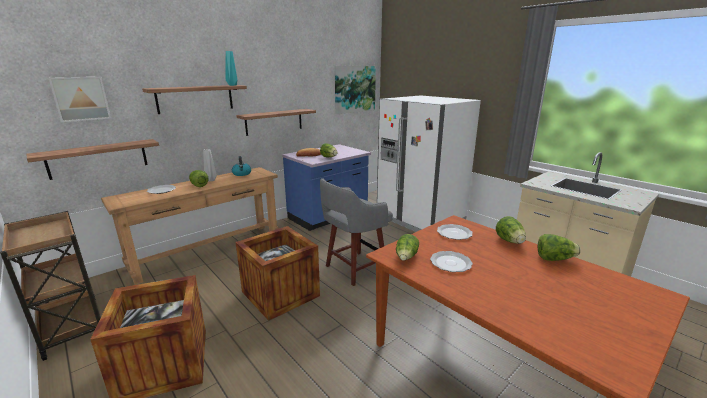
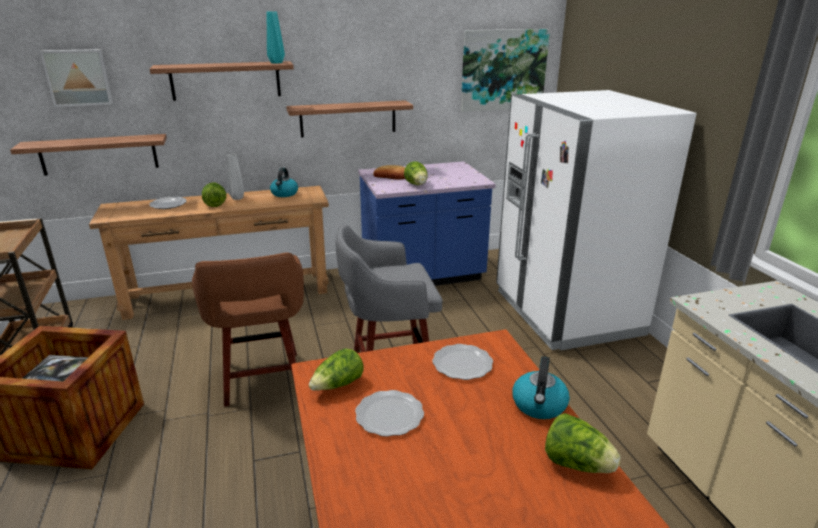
camera: 25 degrees right, 5 degrees up
crate [235,226,320,321] -> brown stool [192,252,304,407]
lettuce [496,216,526,244] -> kettle [513,356,570,419]

